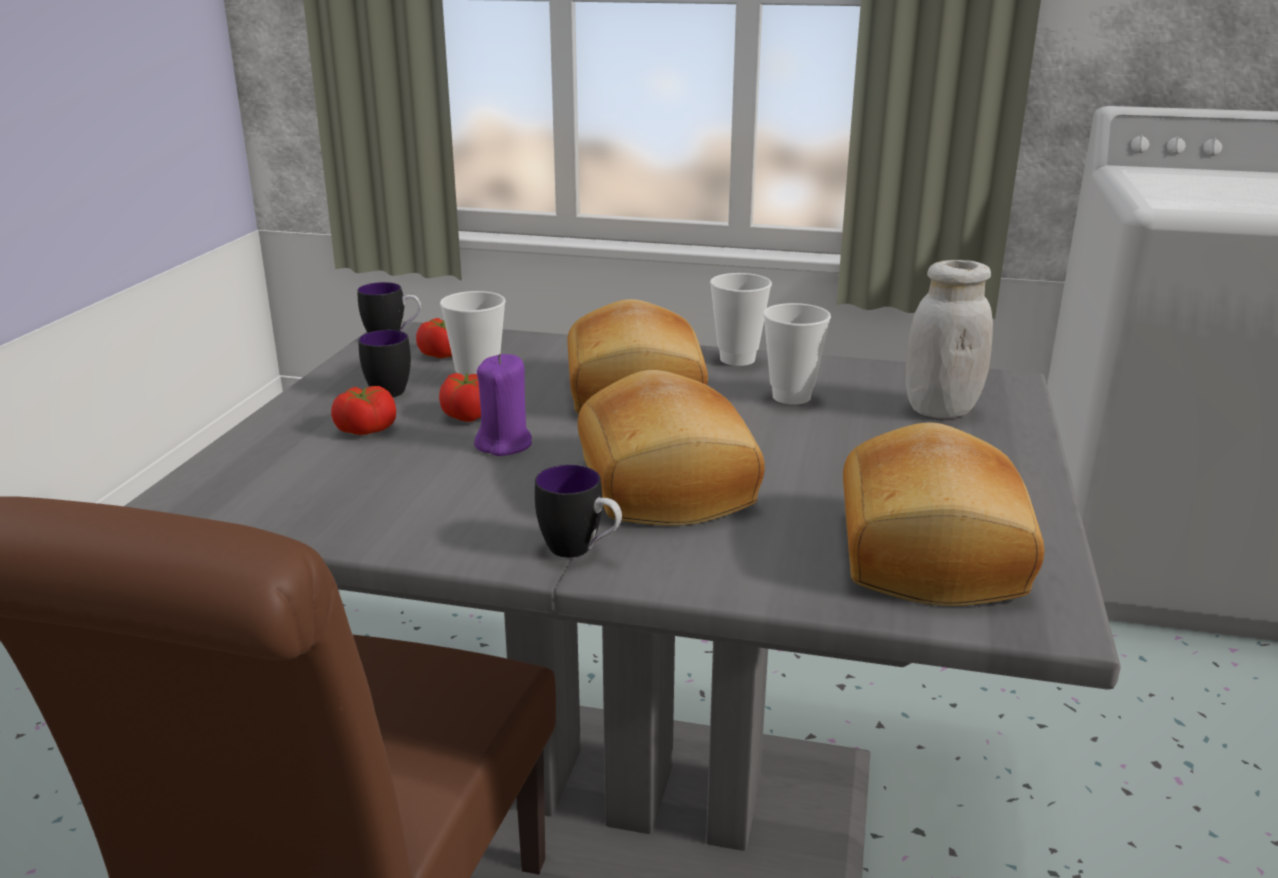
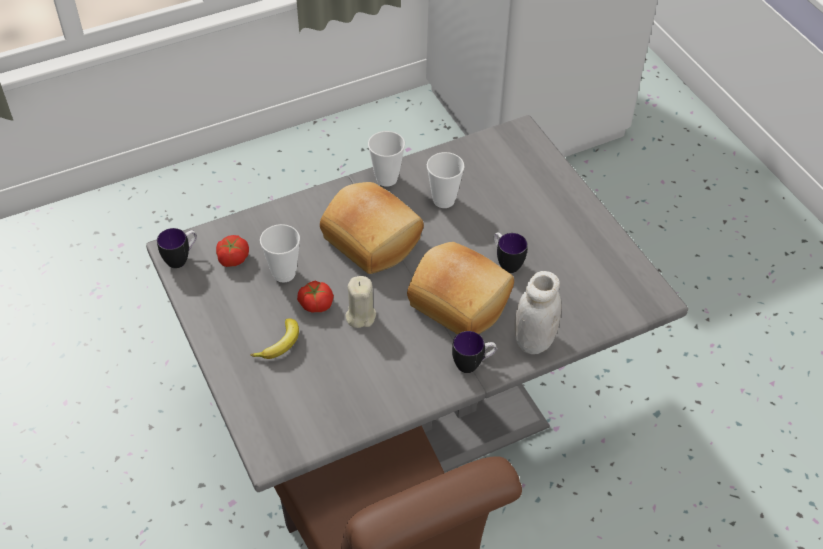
camera: 40 degrees left, 25 degrees up
tomato [331,386,396,435] -> banana [250,318,299,359]
mug [358,330,411,397] -> mug moved to [494,232,527,273]
purple candle [474,354,532,456] -> beige candle [345,276,376,328]
bread [843,422,1044,606] -> none
white jar [906,260,993,418] -> white jar moved to [514,271,562,354]

